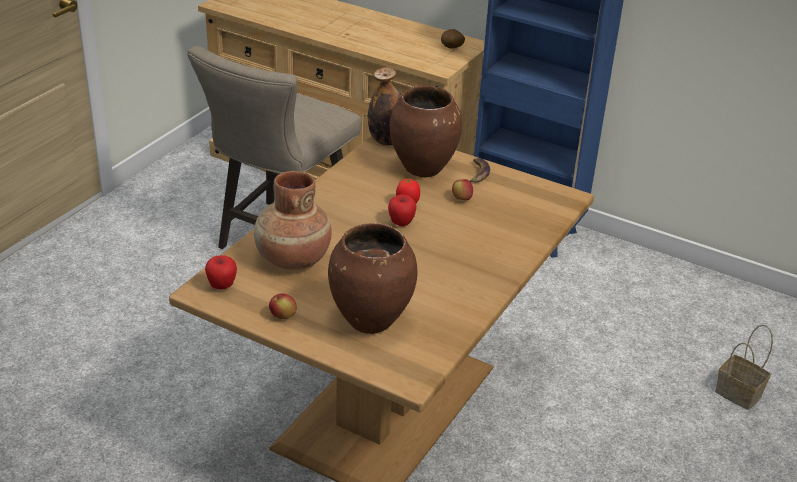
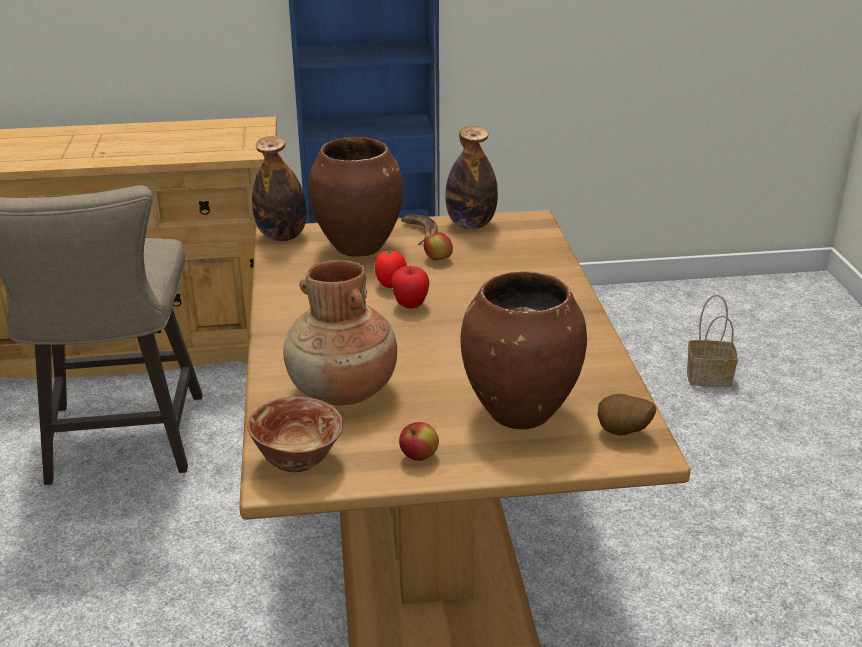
camera: 35 degrees left, 5 degrees down
apple [205,255,237,290] -> bowl [247,397,343,472]
potato [441,29,465,49] -> potato moved to [597,394,656,436]
none -> bottle [445,126,498,229]

